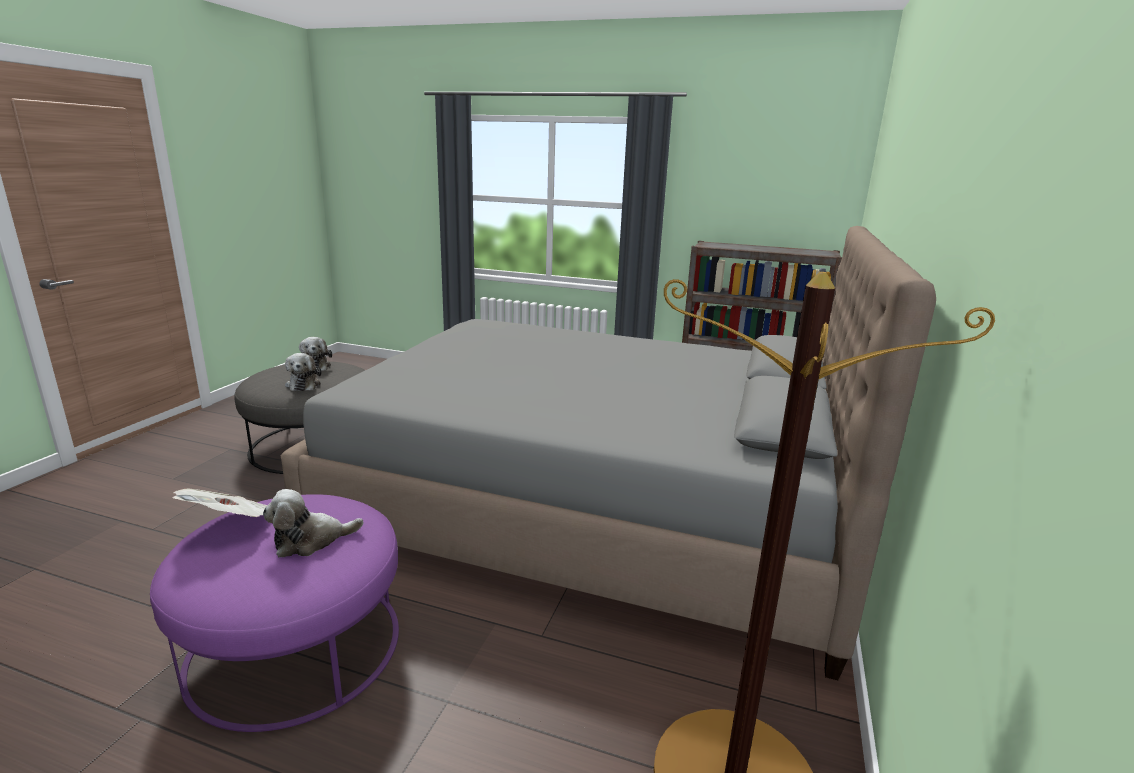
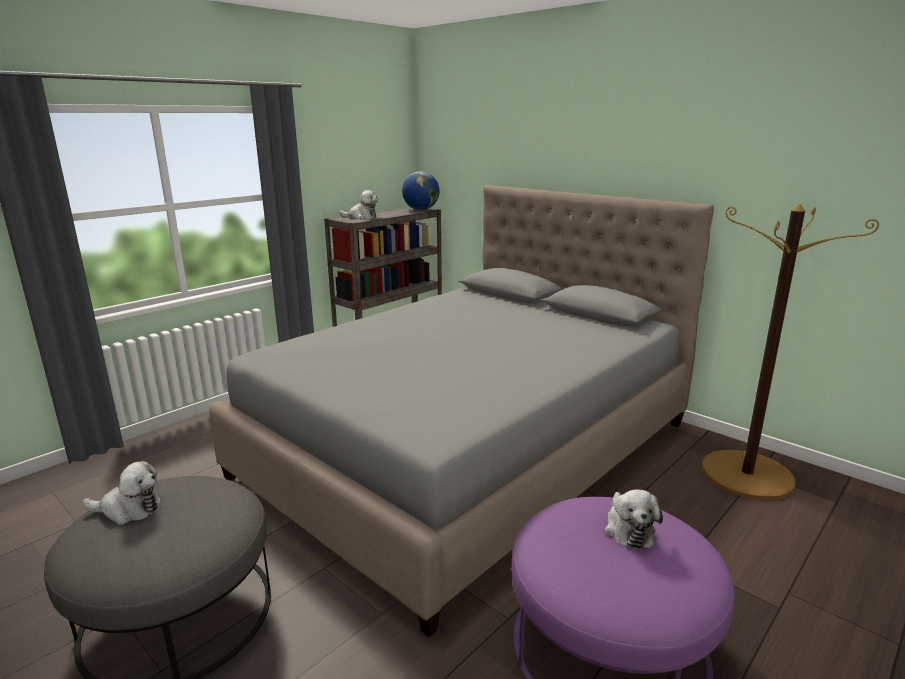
camera: 65 degrees left, 0 degrees up
newspaper [172,489,267,517] -> none
plush toy [285,353,322,391] -> plush toy moved to [339,190,378,219]
none -> globe [402,171,440,210]

